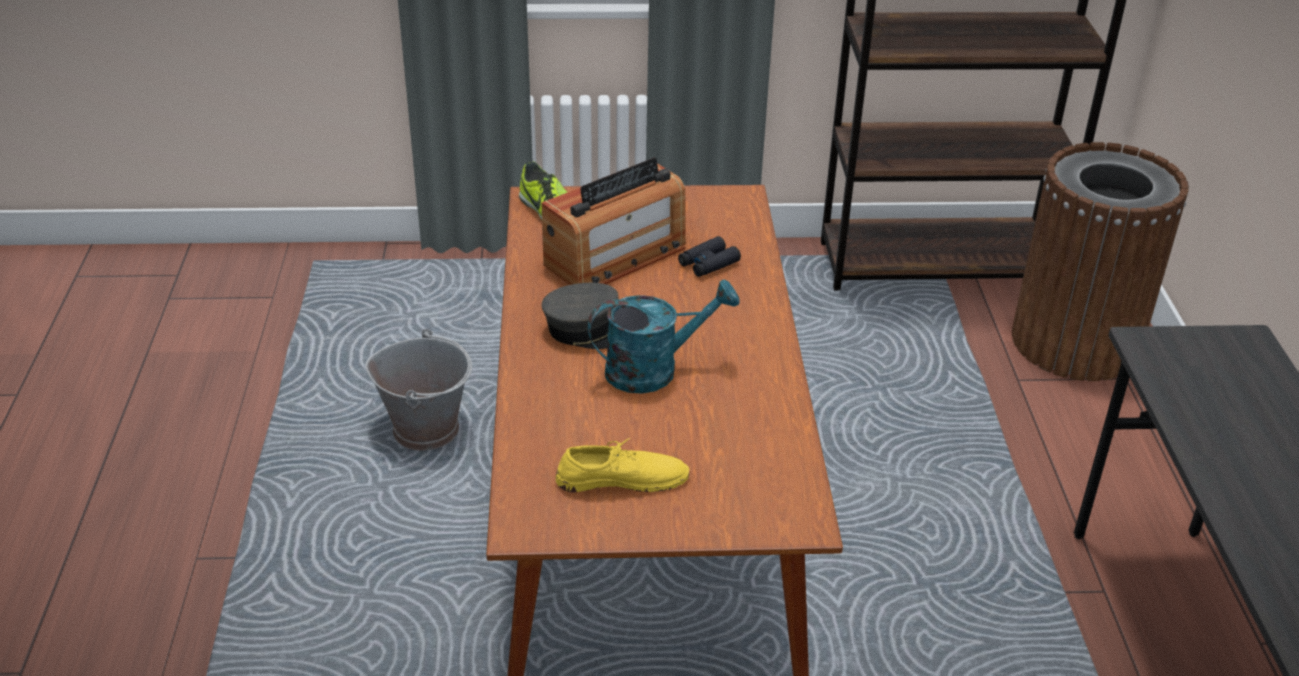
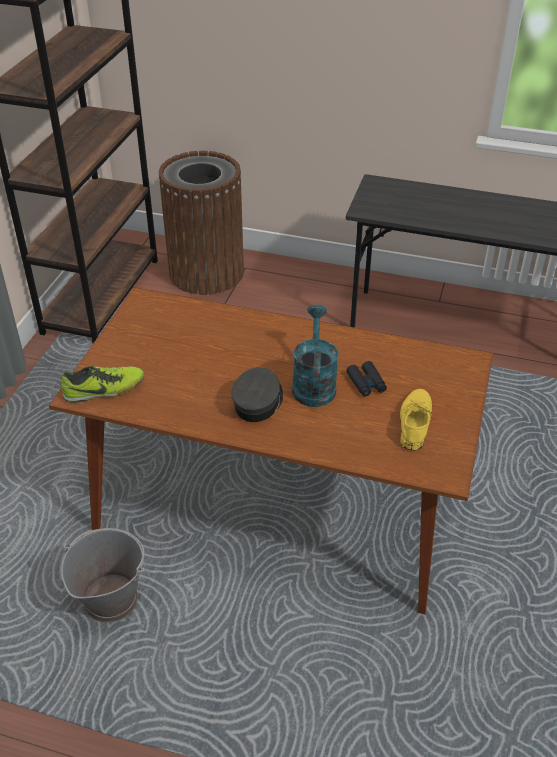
camera: 70 degrees left, 5 degrees up
radio [542,158,686,285] -> none
black binoculars [678,236,741,277] -> black binoculars moved to [346,361,387,397]

